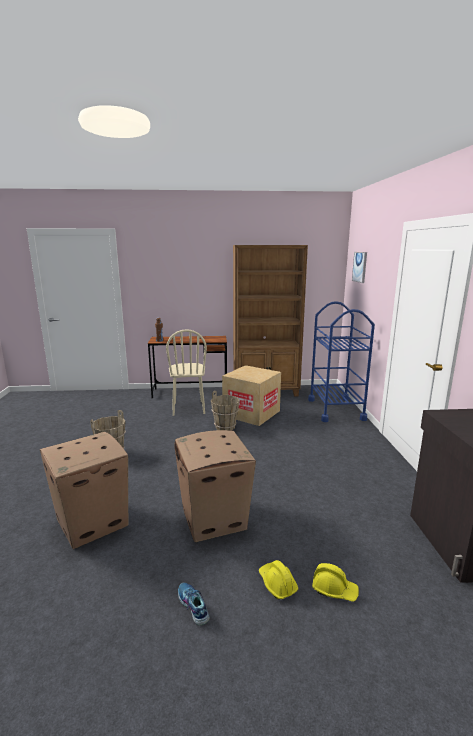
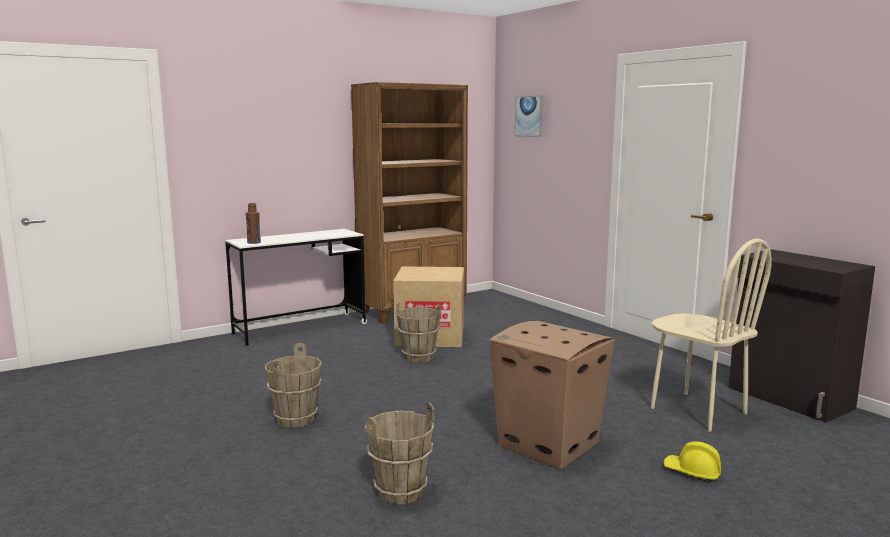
camera: 30 degrees left, 5 degrees down
cardboard box [40,432,129,549] -> brown bucket [365,402,434,505]
brown desk [148,336,227,398] -> white desk [225,229,367,346]
beige chair [166,329,207,416] -> beige chair moved to [651,239,772,432]
shoe [178,583,209,625] -> none
blue cart [308,301,375,422] -> none
yellow hard hat [312,563,359,602] -> none

